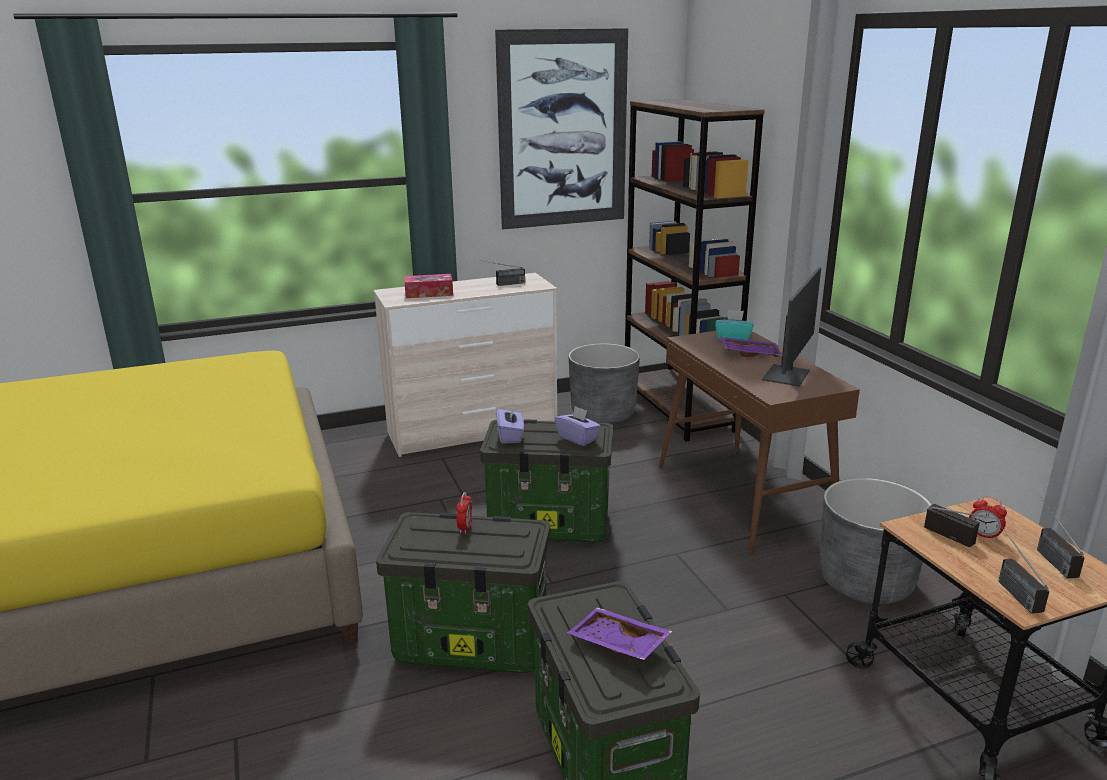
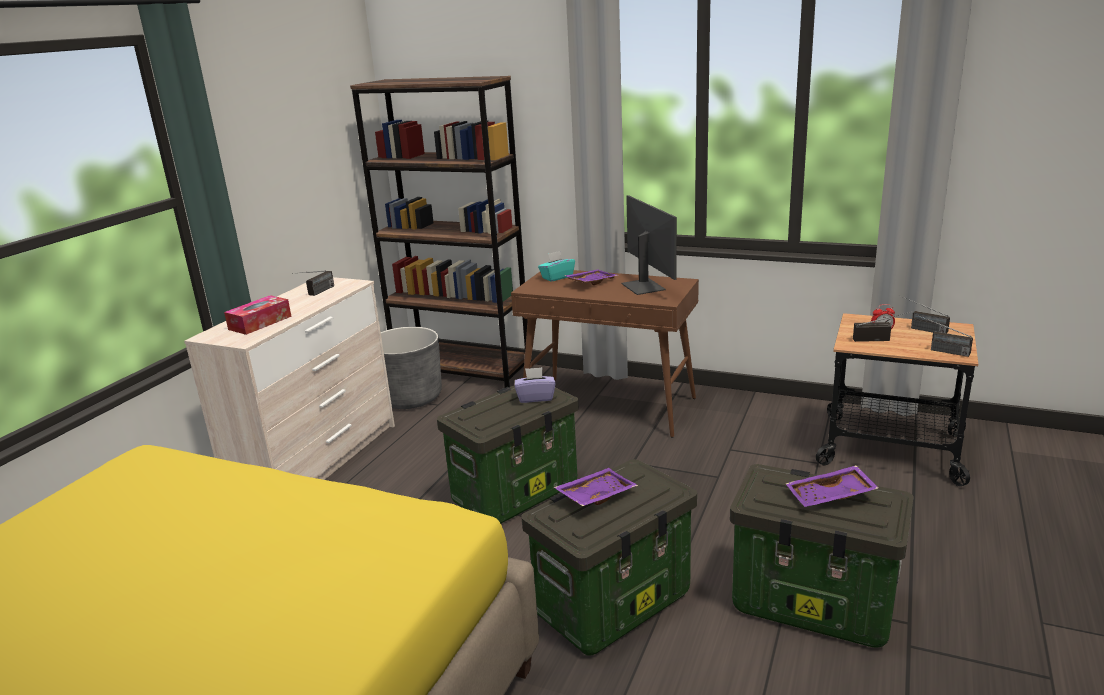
camera: 45 degrees left, 0 degrees up
alarm clock [456,492,472,534] -> purple tray [554,468,638,506]
picture [495,28,628,229] -> none
purple tissue box [496,406,524,444] -> none
grey planter [819,478,932,604] -> none

